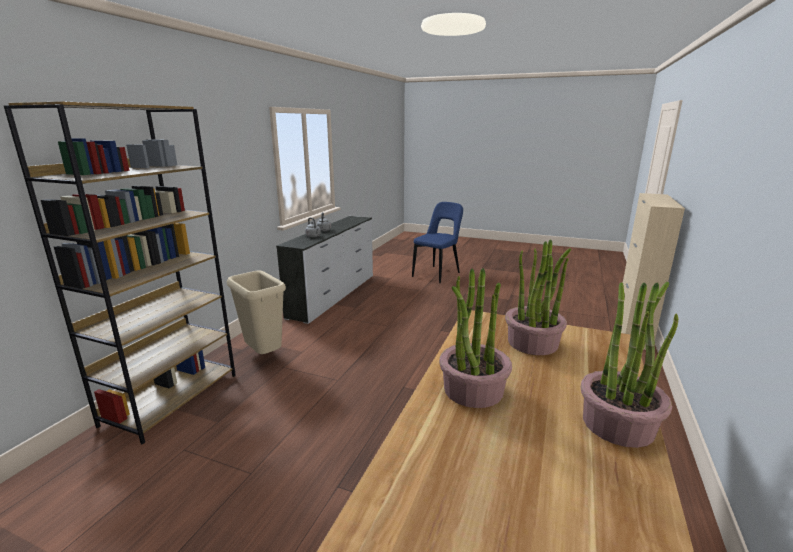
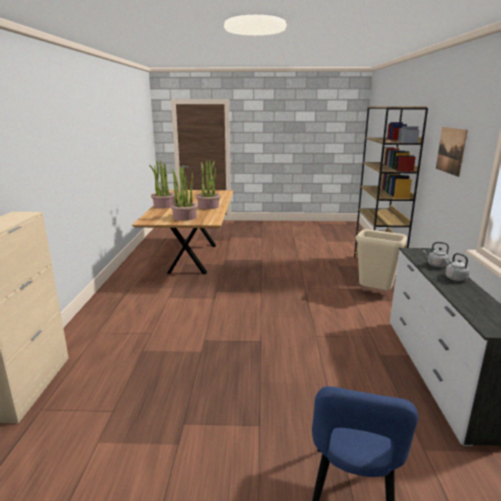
camera: 160 degrees right, 0 degrees up
none -> picture [436,127,468,177]

